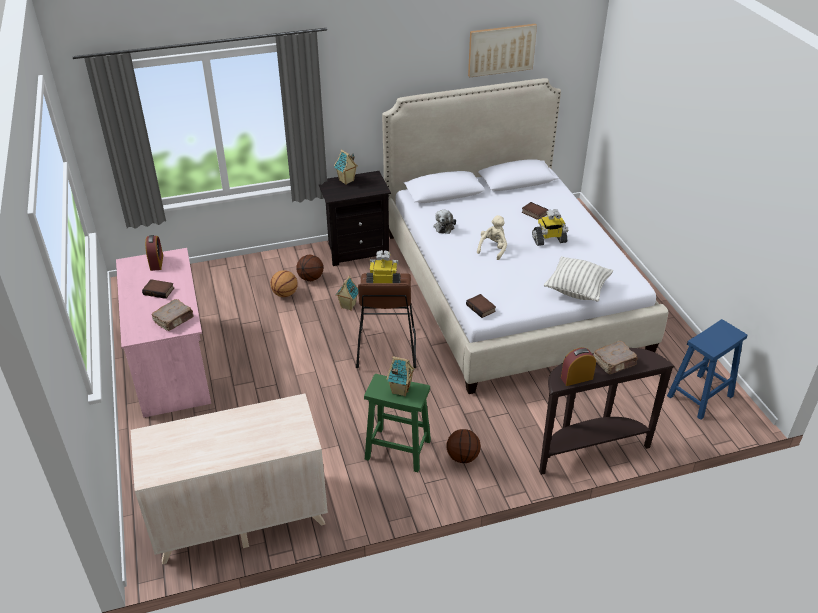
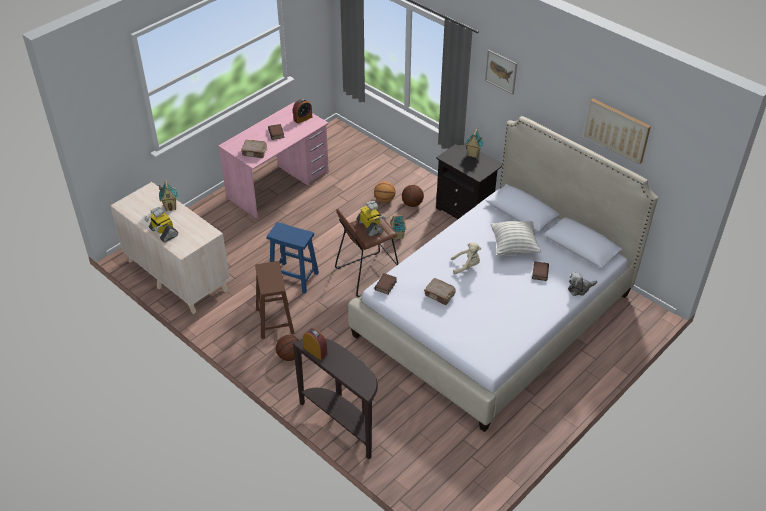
camera: 60 degrees right, 5 degrees up
green stool [364,374,431,472] -> brown stool [255,261,295,339]
toy house [386,356,415,397] -> toy house moved to [159,180,178,211]
plush toy [433,210,456,234] -> plush toy moved to [568,272,597,296]
toy robot [532,209,568,246] -> toy robot moved to [145,207,178,242]
pillow [544,256,613,302] -> pillow moved to [491,221,541,255]
brown book [594,341,638,374] -> brown book moved to [424,278,456,305]
blue stool [667,319,747,420] -> blue stool moved to [267,222,319,294]
none -> picture [485,50,517,94]

